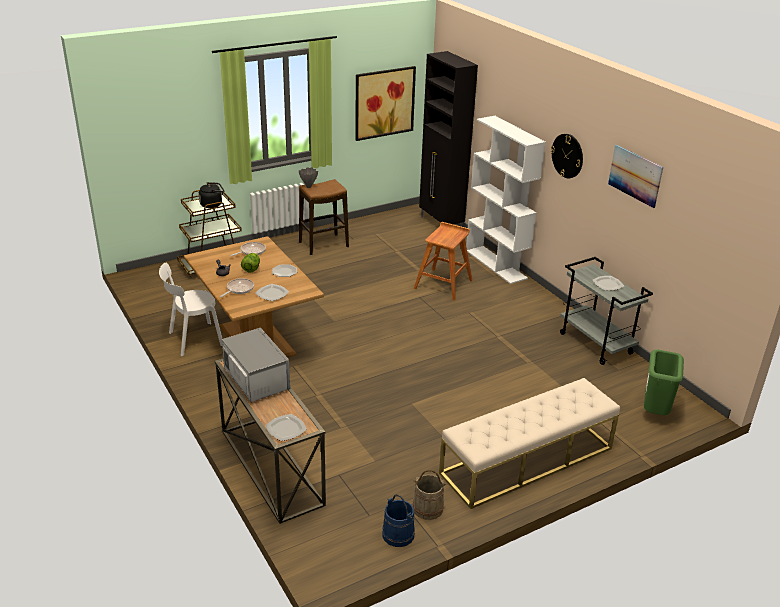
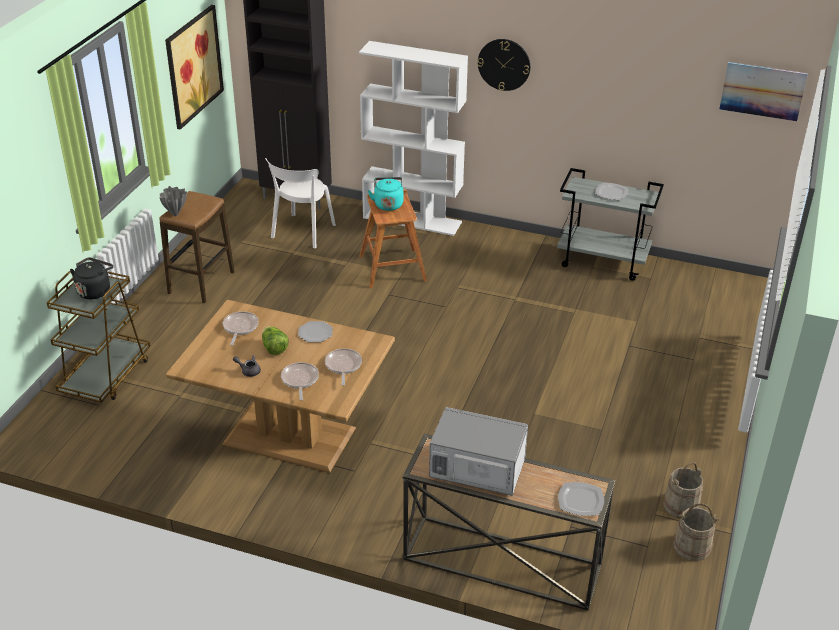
camera: 40 degrees left, 5 degrees up
white chair [159,263,222,356] -> white chair moved to [265,158,336,248]
plate [256,284,289,301] -> frying pan [325,348,362,385]
blue bucket [382,494,415,547] -> beige bucket [673,503,719,561]
beige bench [439,378,620,509] -> none
picture [608,145,663,208] -> picture moved to [720,62,808,121]
green trash can [644,349,684,415] -> none
none -> turquoise kettle [368,177,403,211]

